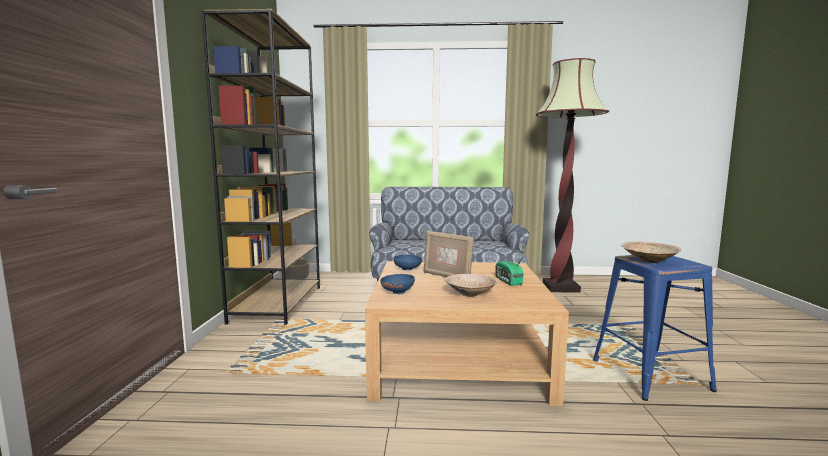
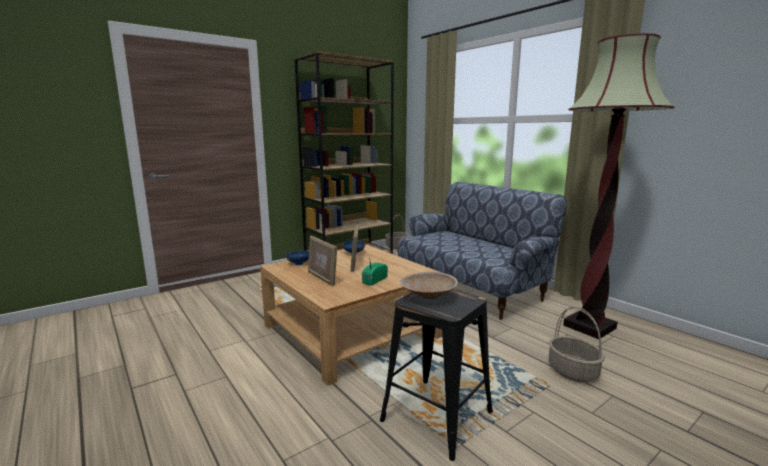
camera: 50 degrees right, 5 degrees up
beige bowl [444,274,498,297] -> picture frame [308,236,337,286]
blue stool [593,255,717,401] -> black stool [380,289,493,461]
none -> basket [549,306,605,383]

